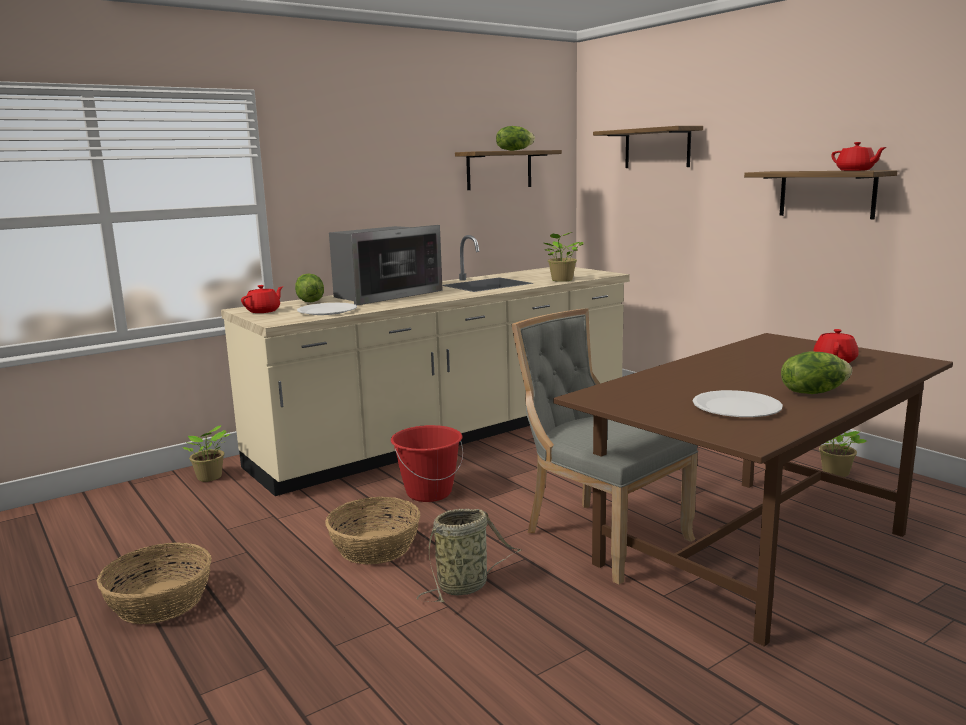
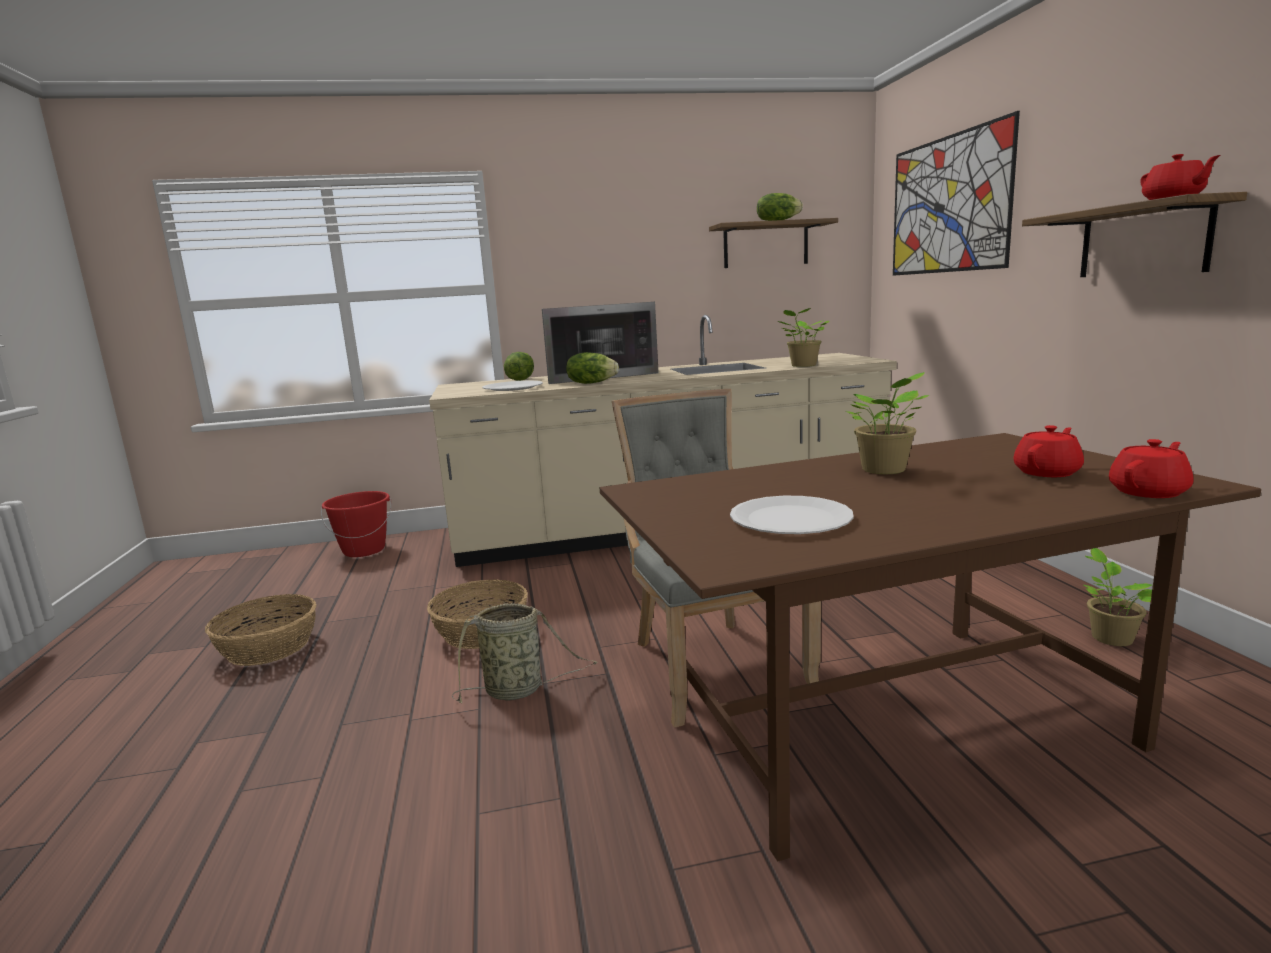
camera: 25 degrees right, 0 degrees up
potted plant [182,425,230,482] -> potted plant moved to [845,372,929,474]
red teapot [241,285,283,313] -> red teapot moved to [1109,439,1194,498]
red bucket [391,425,463,502] -> red bucket moved to [321,491,391,557]
shelf [593,126,703,168] -> picture [893,111,1020,276]
lettuce [781,351,852,394] -> lettuce moved to [566,352,619,384]

